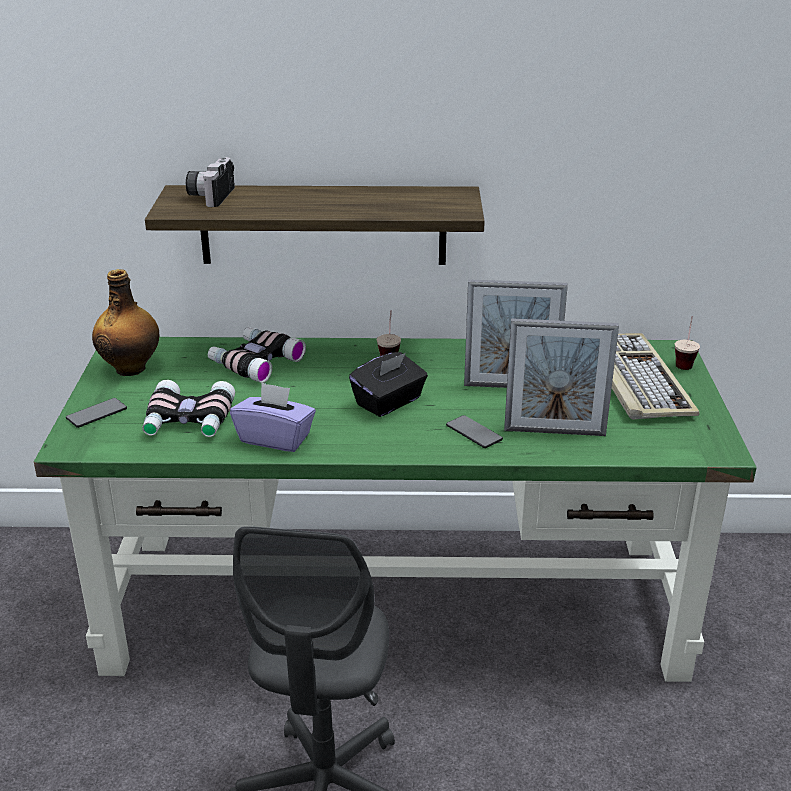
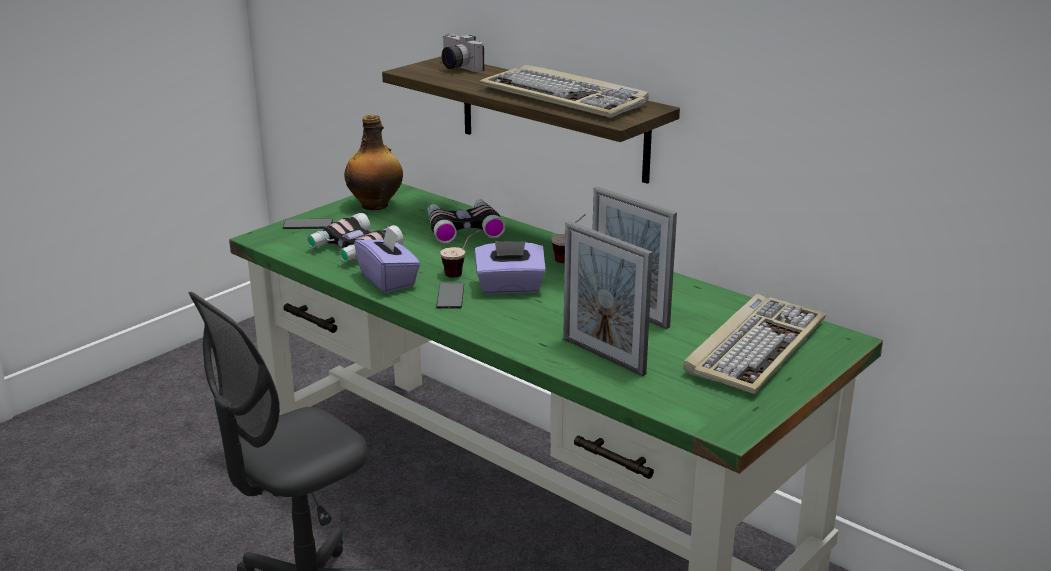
camera: 40 degrees right, 5 degrees down
camera [186,157,235,207] -> camera turned 90 degrees counterclockwise [442,34,484,72]
black tissue box [349,352,428,417] -> purple tissue box [474,241,546,294]
phone [446,415,503,448] -> phone moved to [436,283,464,309]
cup [675,316,700,370] -> cup moved to [440,229,481,278]
none -> keyboard [480,65,649,117]

